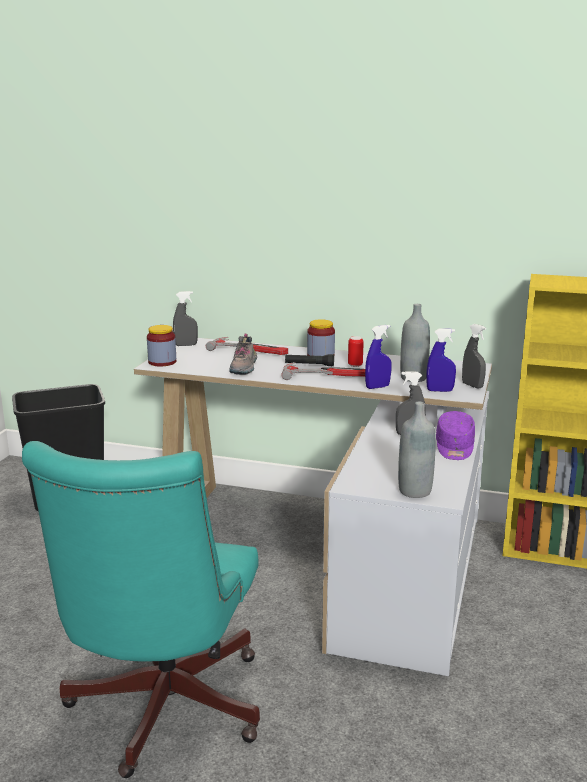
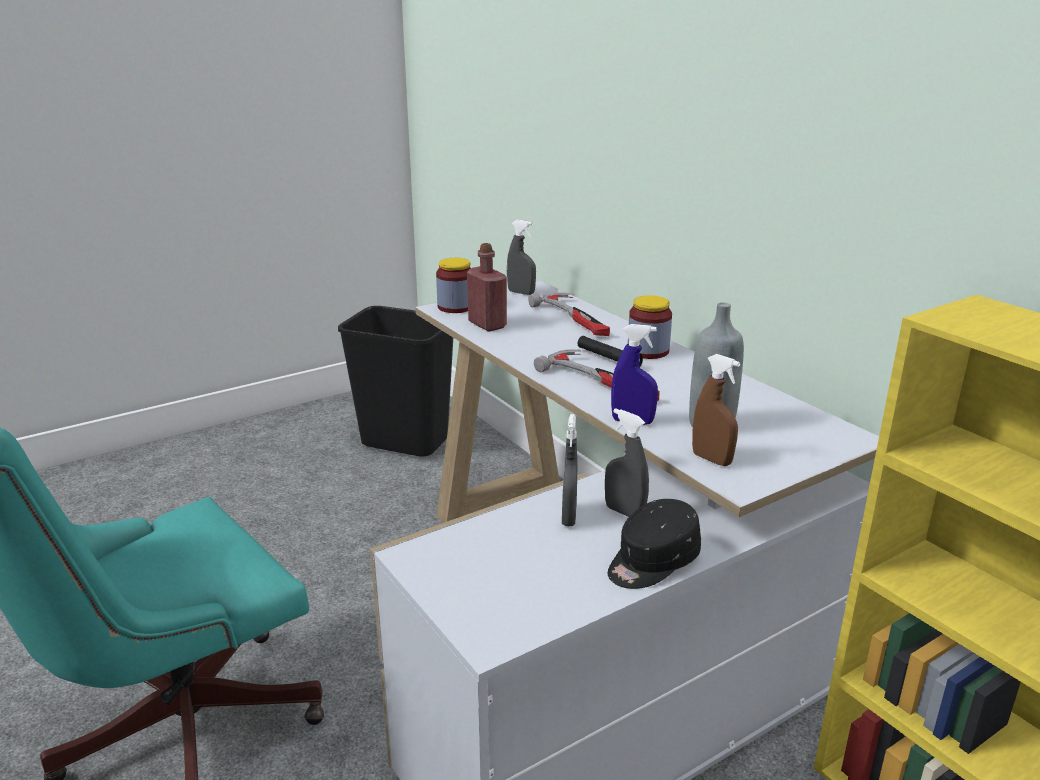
camera: 40 degrees right, 5 degrees up
shoe [229,334,257,375] -> none
can [348,336,364,367] -> none
grey bottle [398,402,436,498] -> none
blue spray bottle [426,328,456,392] -> brown spray bottle [692,354,740,466]
purple cap [436,411,475,460] -> black cap [608,499,701,589]
grey spray bottle [462,324,486,389] -> grey spray bottle moved to [562,414,577,526]
none -> red bottle [467,243,507,331]

